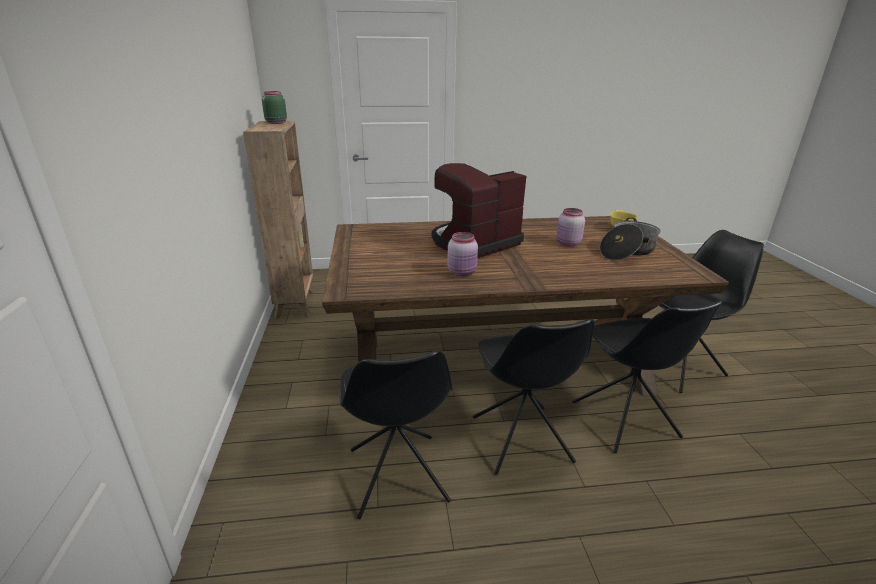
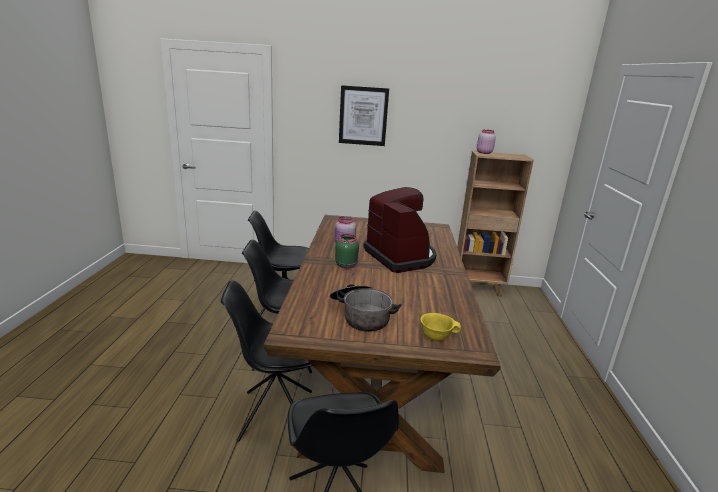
camera: 100 degrees right, 5 degrees down
green jar [262,91,287,124] -> green jar moved to [335,234,359,269]
pink jar [557,208,585,246] -> pink jar moved to [477,130,496,154]
none -> picture [339,85,389,146]

